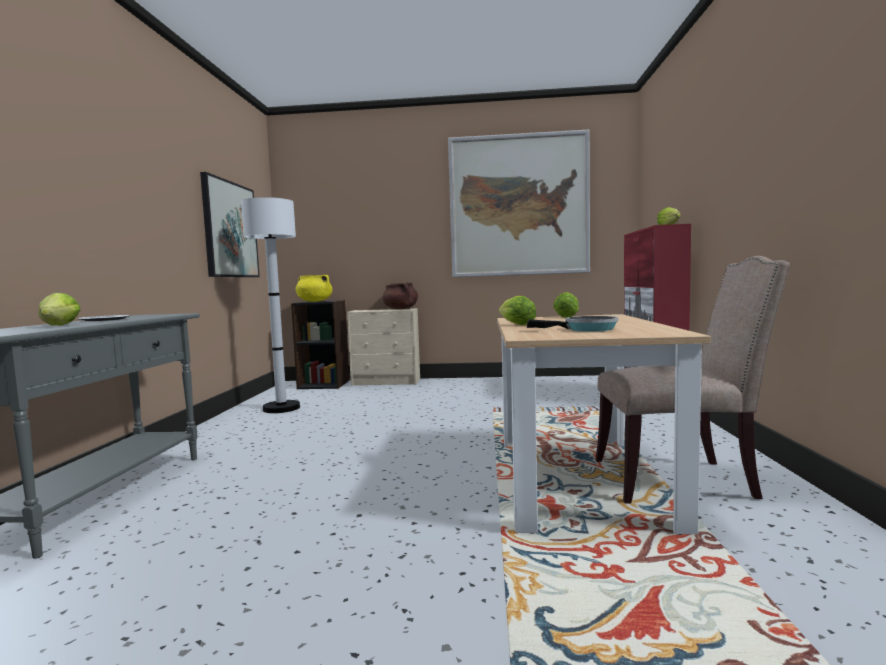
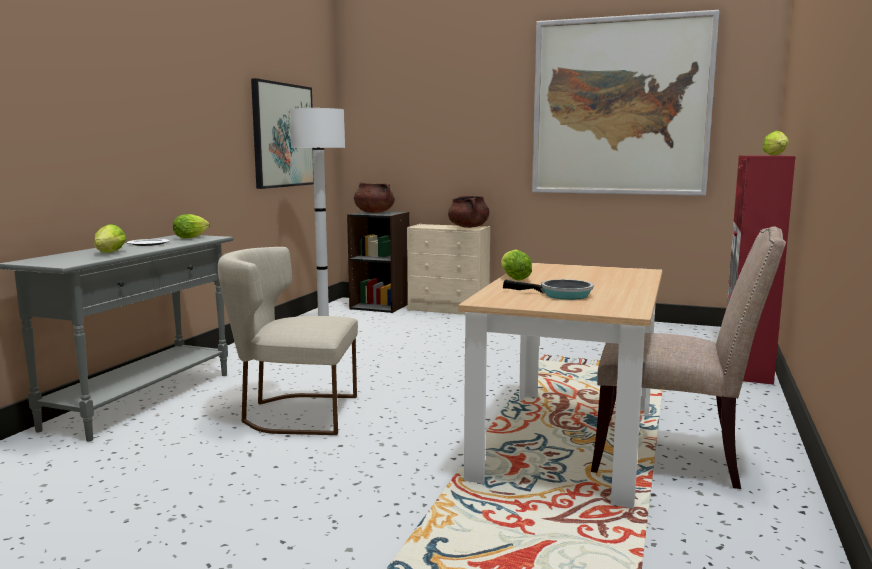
camera: 15 degrees right, 5 degrees up
yellow cooking pot [296,275,333,302] -> brown cooking pot [354,182,394,213]
lettuce [553,292,579,318] -> lettuce moved to [173,214,210,239]
none -> beige chair [218,247,358,435]

